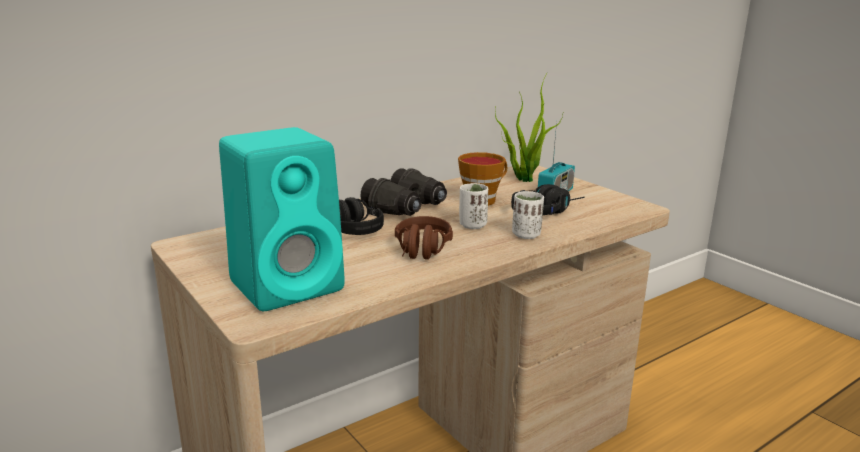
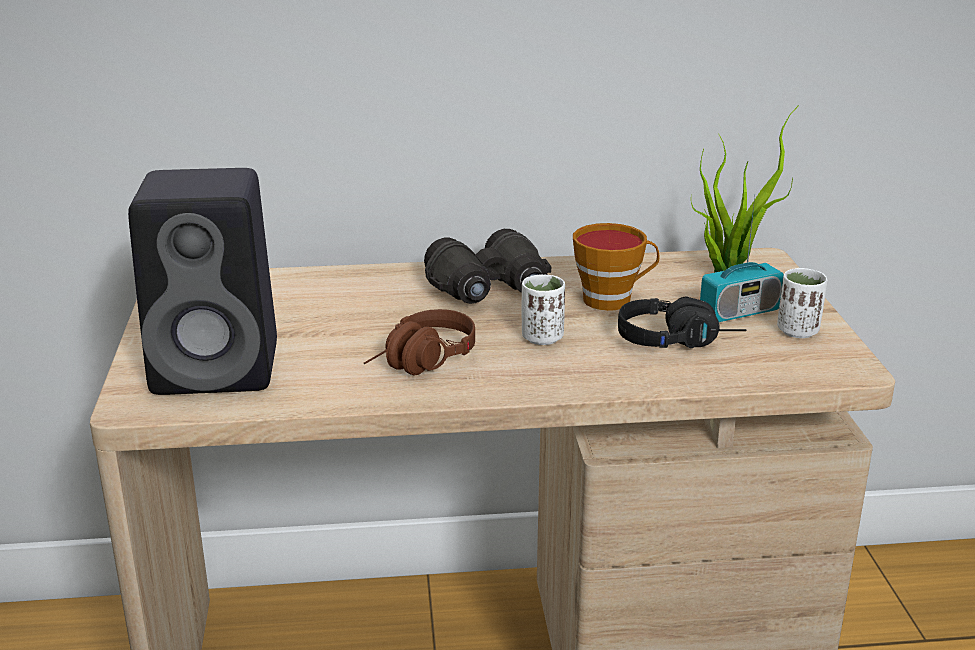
camera: 30 degrees right, 5 degrees up
turquoise speaker [219,127,345,311] -> black speaker [128,168,277,395]
black headphones [339,197,384,235] -> none
white cup [512,191,544,239] -> white cup moved to [777,268,827,338]

